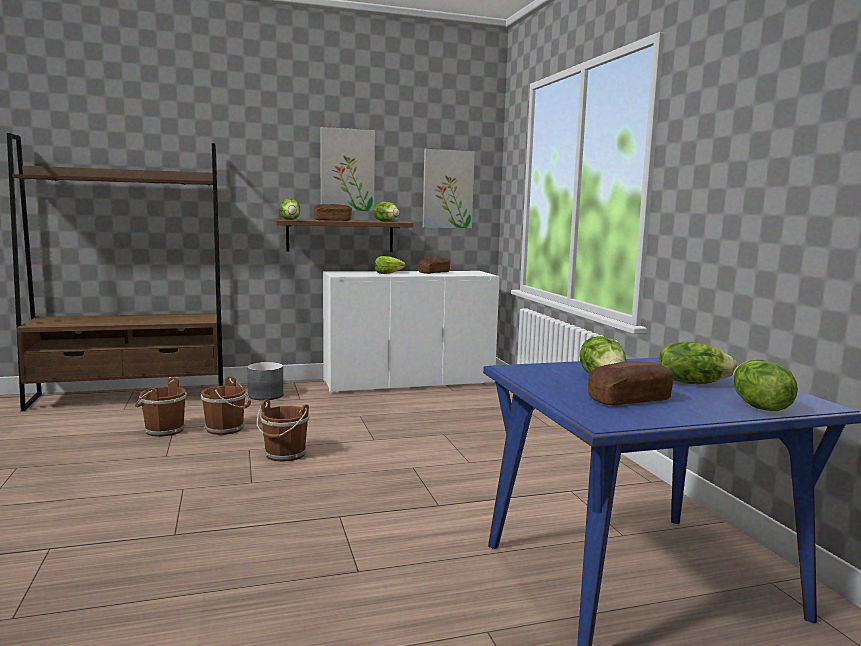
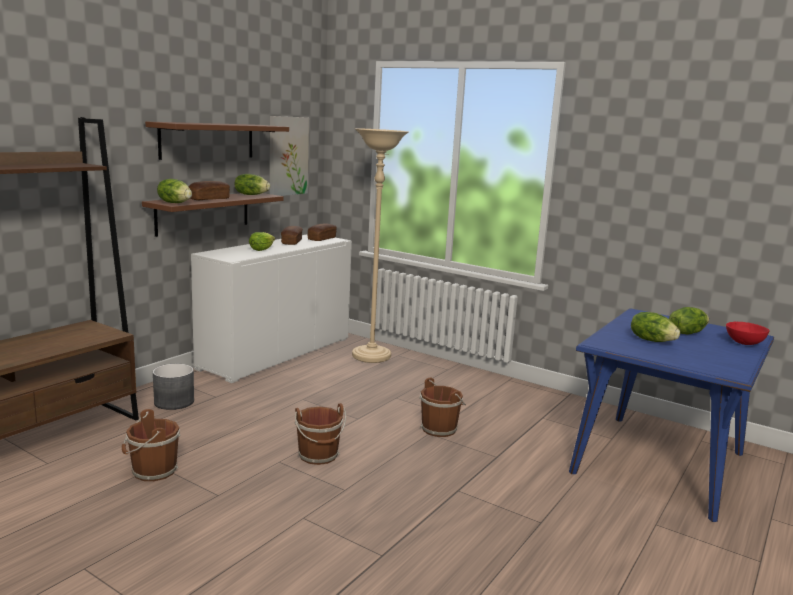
camera: 40 degrees left, 5 degrees up
brown bucket [201,376,251,435] -> brown bucket moved to [419,378,466,437]
picture [320,127,375,212] -> brown shelf [145,122,289,160]
bread [588,361,674,405] -> bread moved to [308,224,337,241]
lettuce [733,359,798,411] -> red bowl [726,322,770,345]
none -> beige floor lamp [352,128,409,363]

